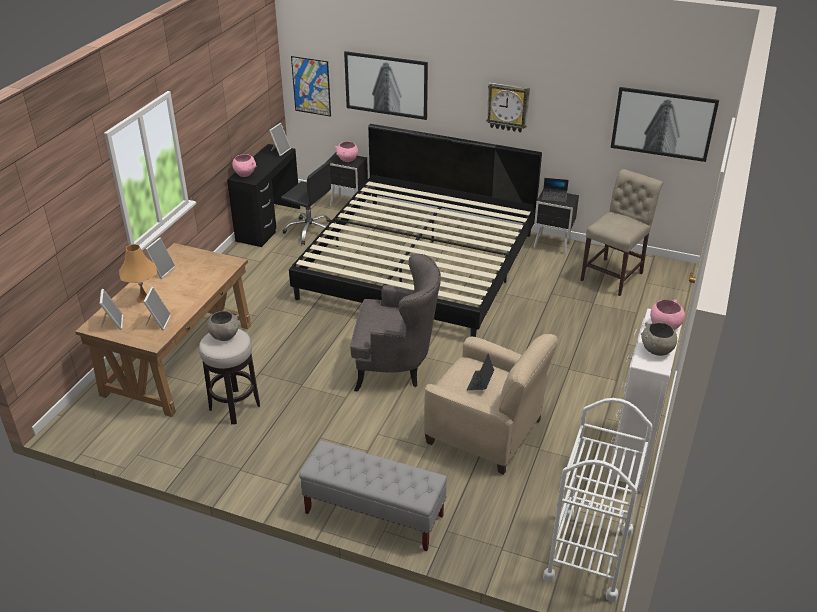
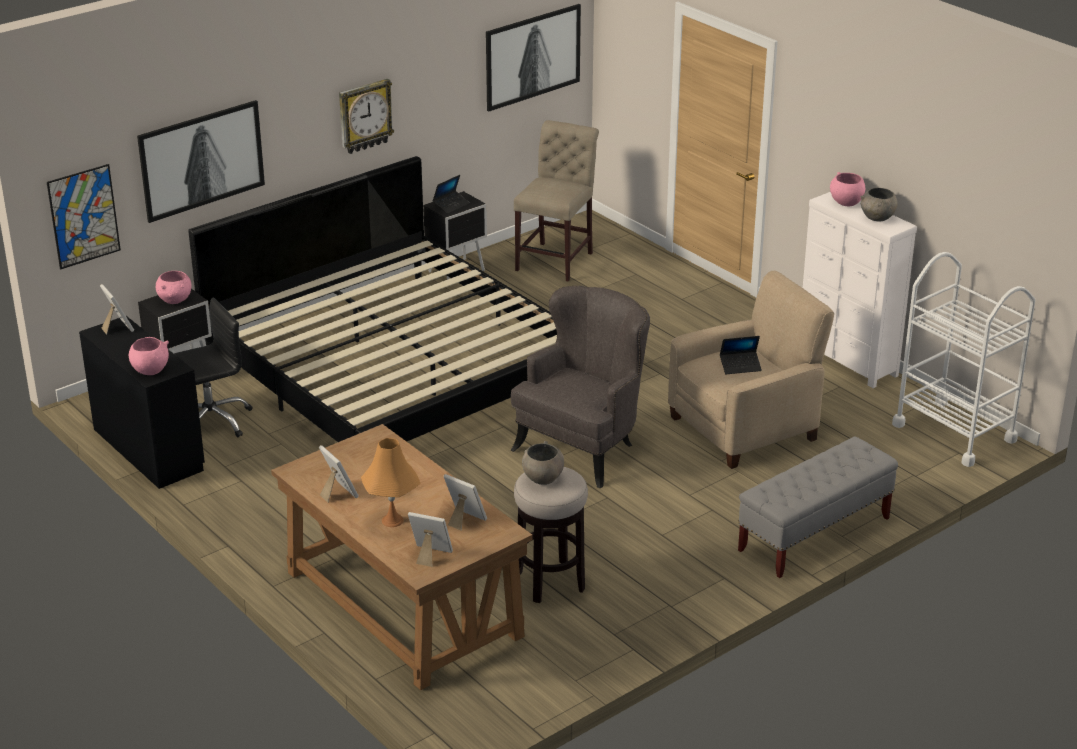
camera: 60 degrees left, 5 degrees down
laptop [467,354,494,390] -> laptop turned 60 degrees counterclockwise [720,336,762,374]
beige chair [581,169,663,296] -> beige chair turned 45 degrees clockwise [514,120,599,281]

